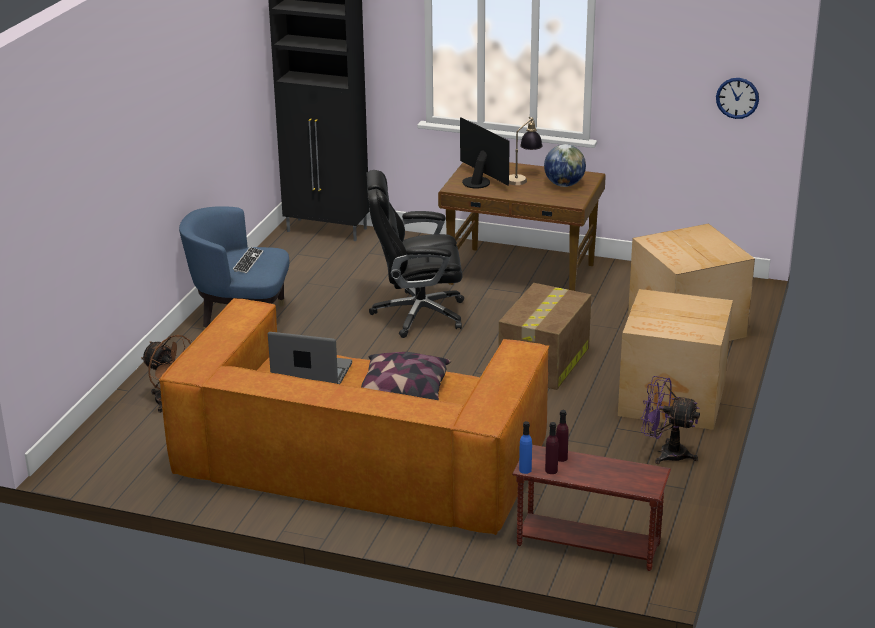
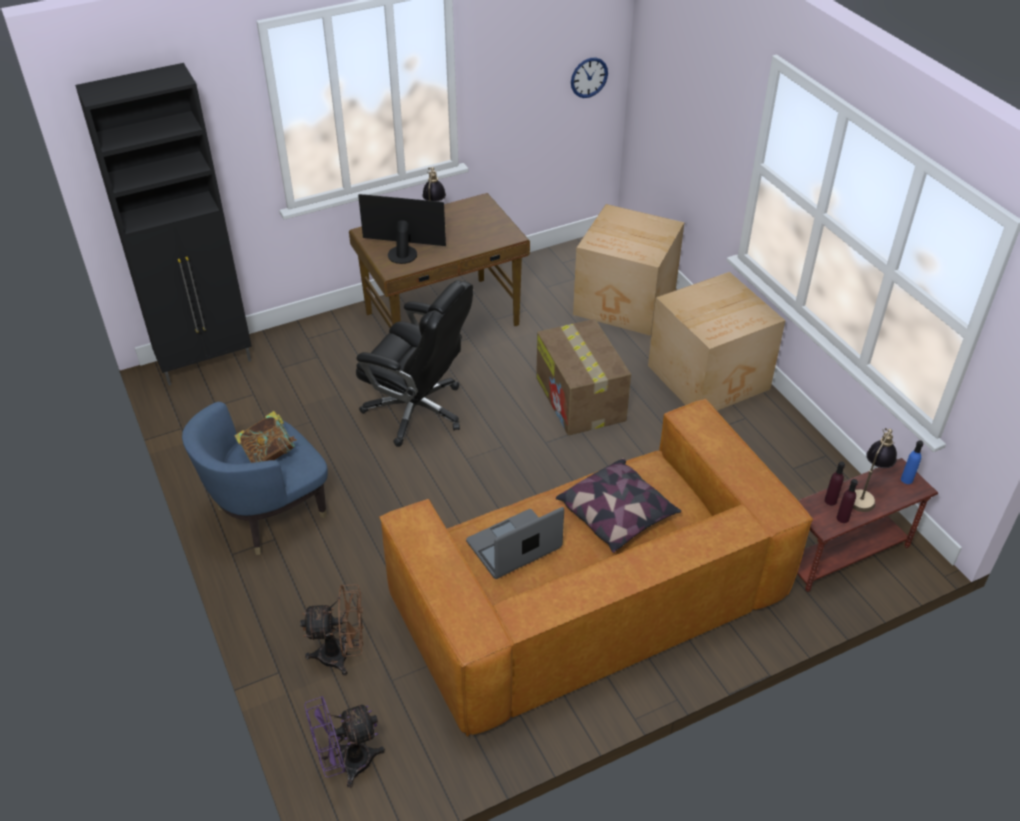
camera: 45 degrees left, 15 degrees up
keyboard [233,247,264,273] -> book [234,411,296,463]
black office chair [366,170,464,338] -> black office chair turned 105 degrees counterclockwise [356,280,473,447]
blue bottle [519,421,532,474] -> blue bottle moved to [901,440,923,484]
globe [544,144,586,187] -> none
purple fan [641,376,700,464] -> purple fan moved to [304,696,385,788]
none -> table lamp [853,428,897,512]

